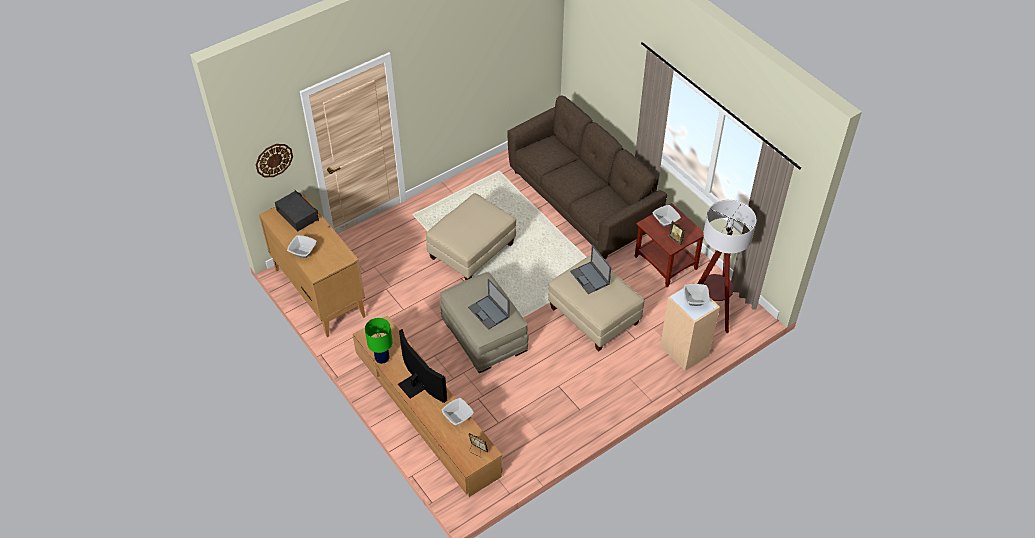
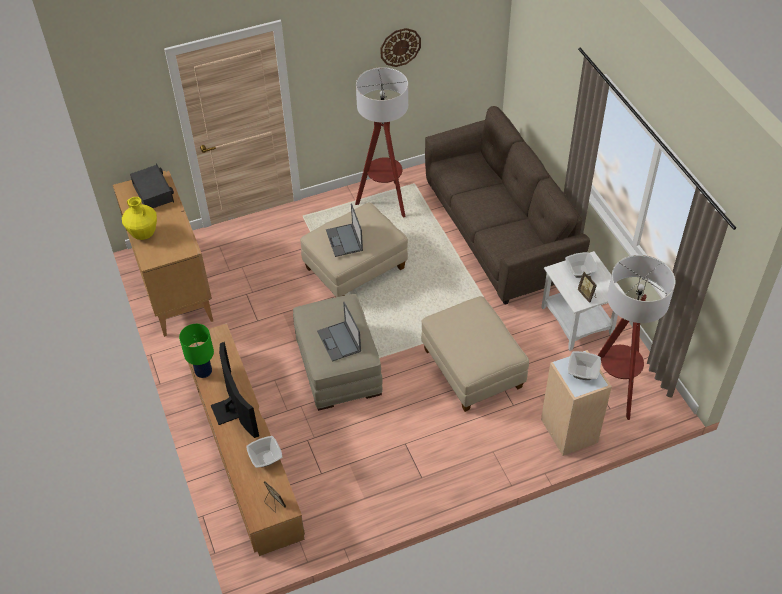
camera: 15 degrees right, 0 degrees up
wall clock [256,144,293,177] -> wall clock moved to [380,28,421,67]
bowl [287,235,316,258] -> yellow vase [122,197,157,240]
laptop [570,245,611,294] -> laptop moved to [326,203,363,257]
brown side table [635,203,704,287] -> white side table [541,251,626,351]
none -> floor lamp [355,67,408,217]

